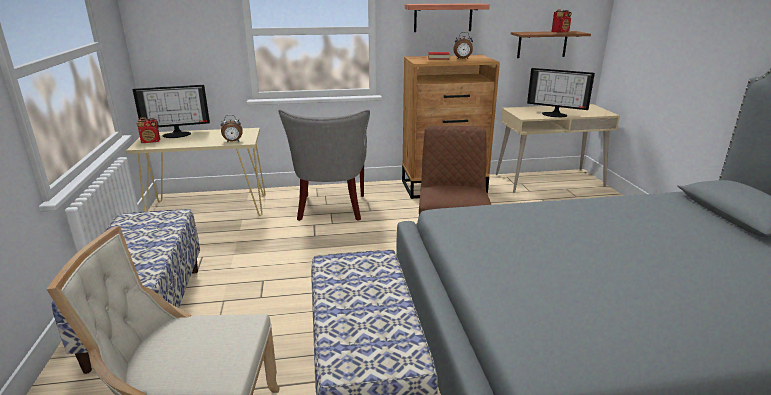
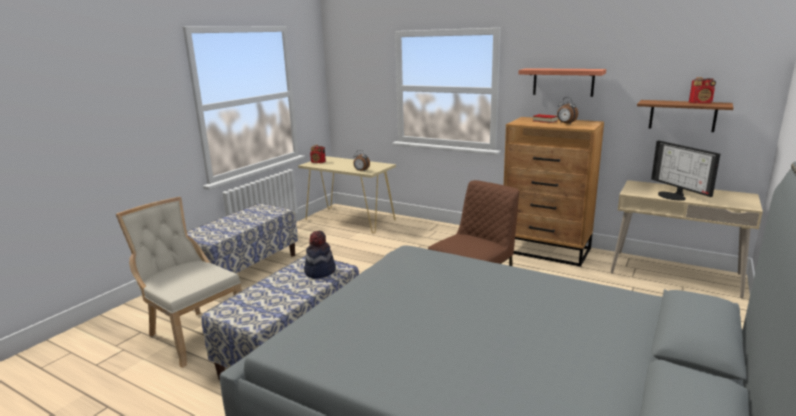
camera: 40 degrees right, 5 degrees down
monitor [133,85,210,138] -> none
grey armchair [279,109,370,221] -> none
none -> hat [304,231,336,278]

